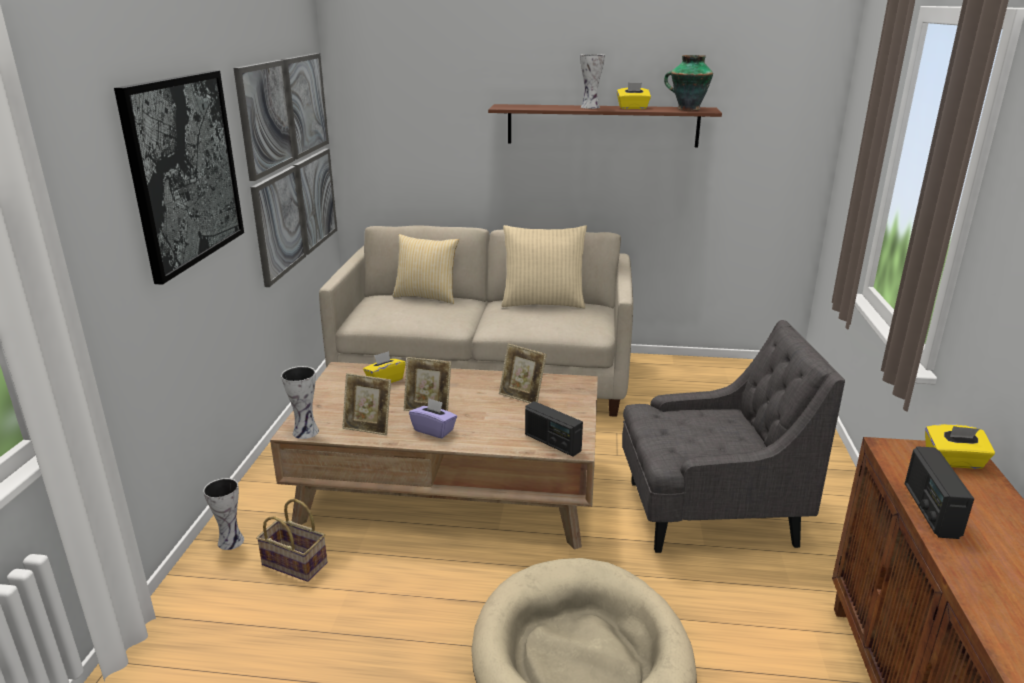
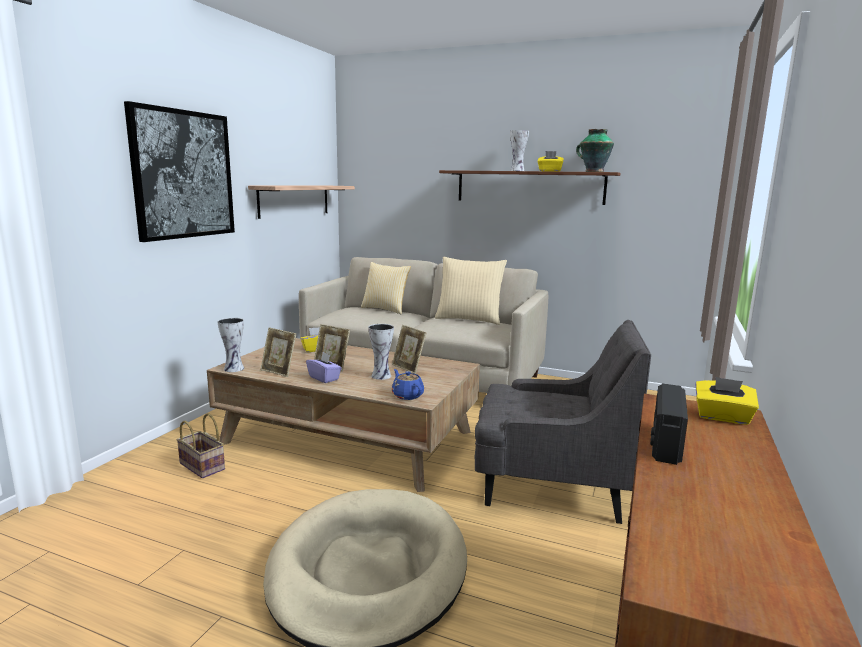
camera: 15 degrees right, 10 degrees down
vase [203,478,244,550] -> vase moved to [368,324,394,380]
picture [234,53,337,287] -> shelf [248,186,355,219]
radio [525,401,583,457] -> blue teapot [392,369,424,400]

